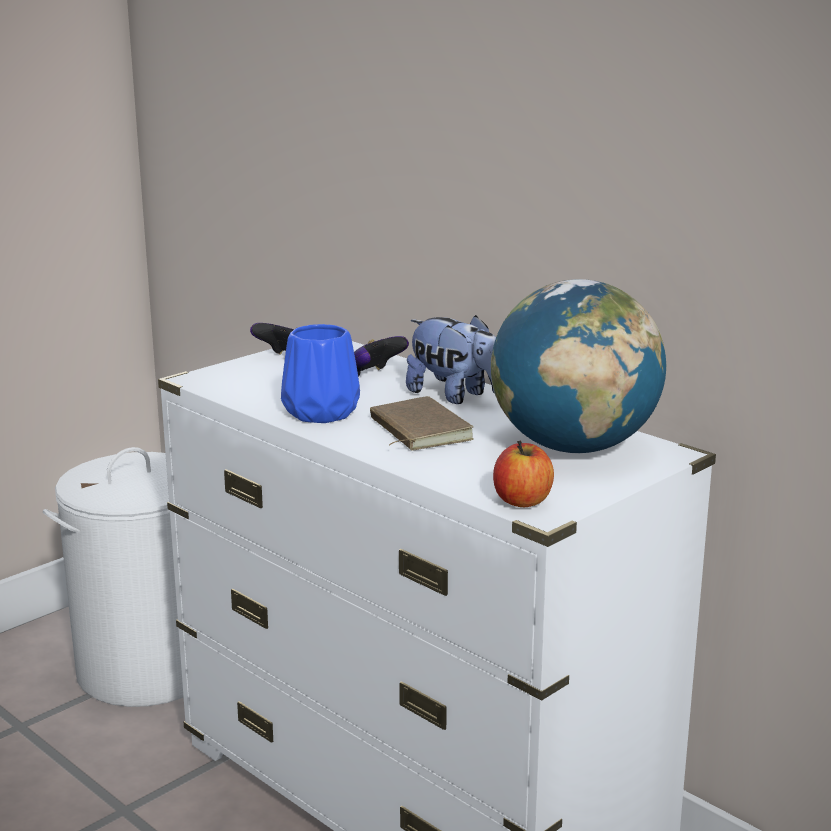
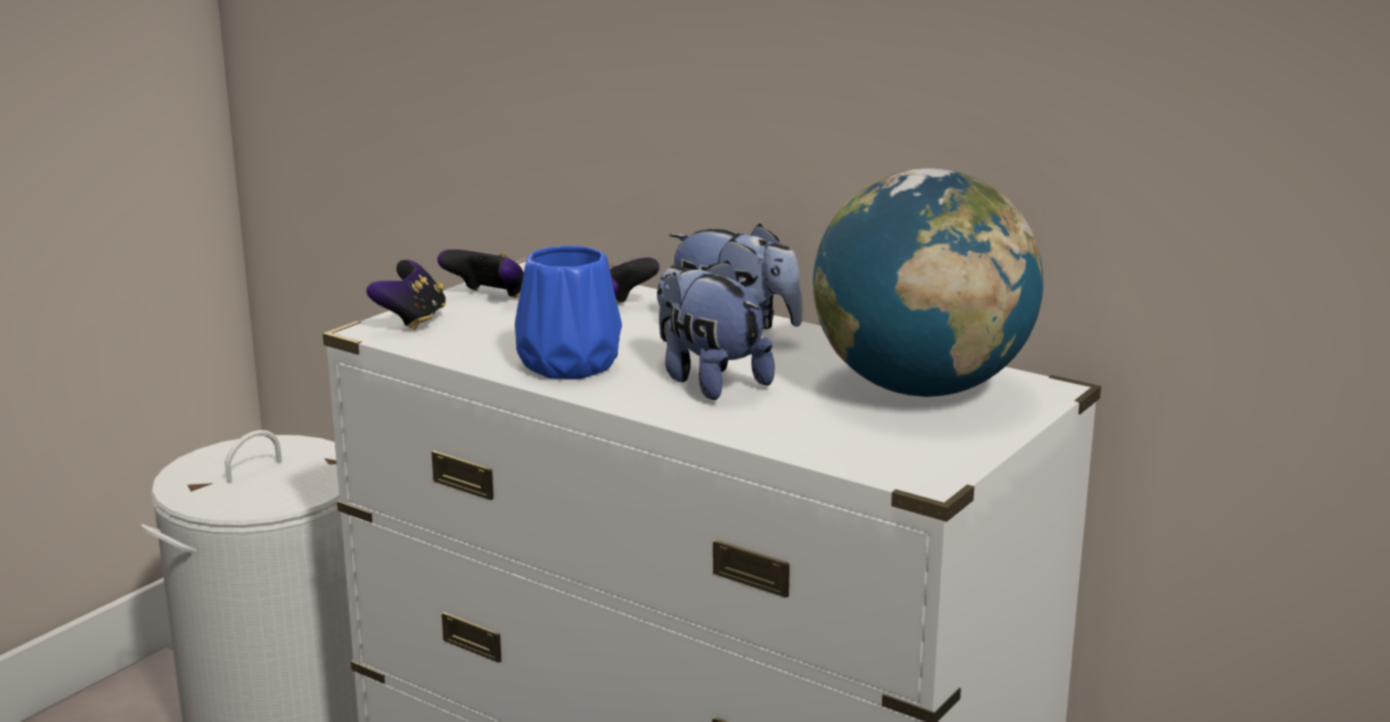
camera: 10 degrees left, 0 degrees up
brown book [370,396,473,451] -> plush toy [657,260,775,400]
apple [493,441,554,507] -> none
none -> game controller [366,260,446,330]

